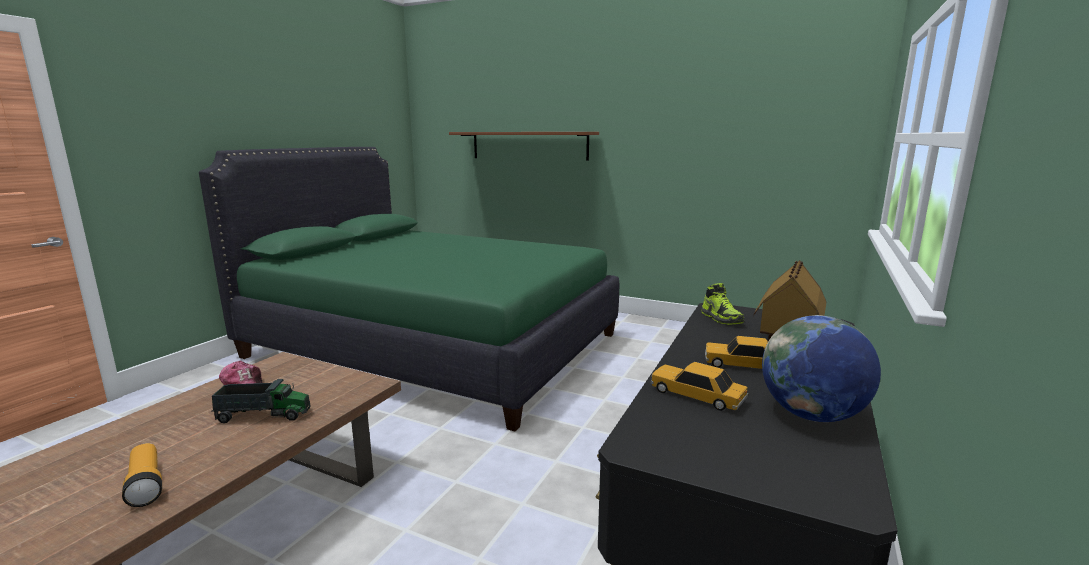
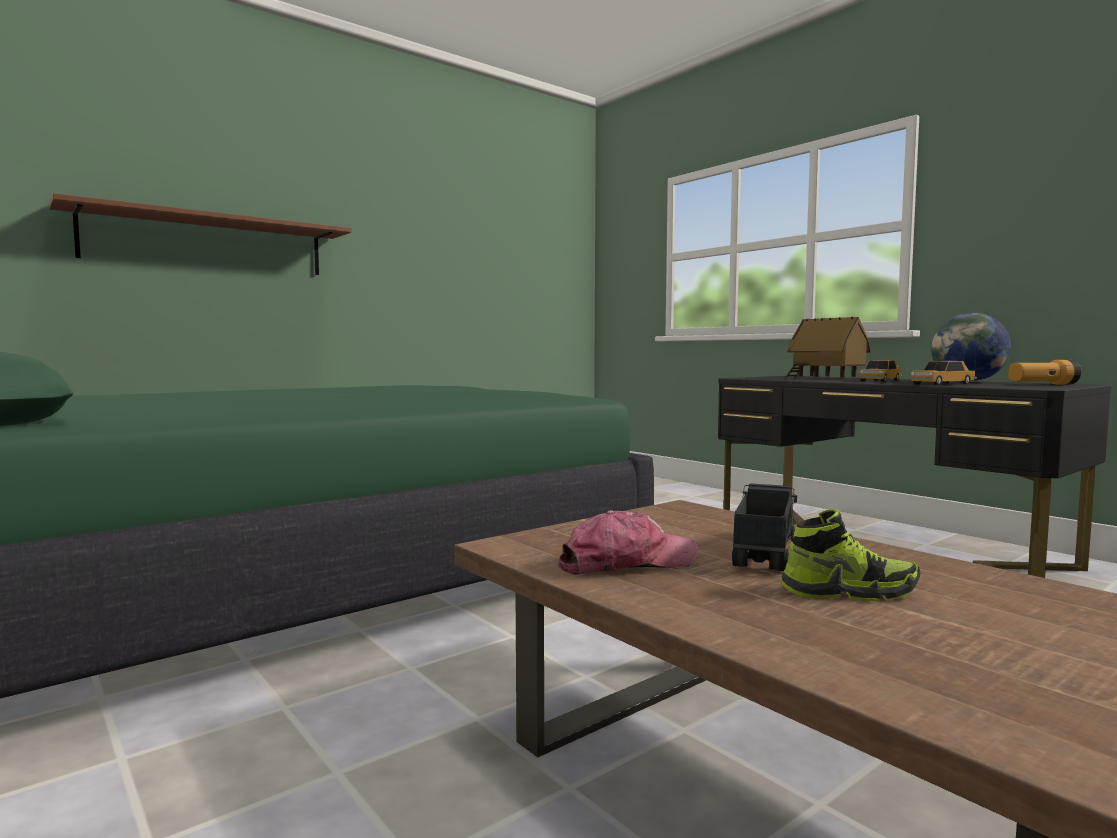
camera: 65 degrees left, 10 degrees down
flashlight [122,443,162,507] -> flashlight moved to [1008,360,1082,385]
shoe [701,283,744,325] -> shoe moved to [781,509,921,602]

